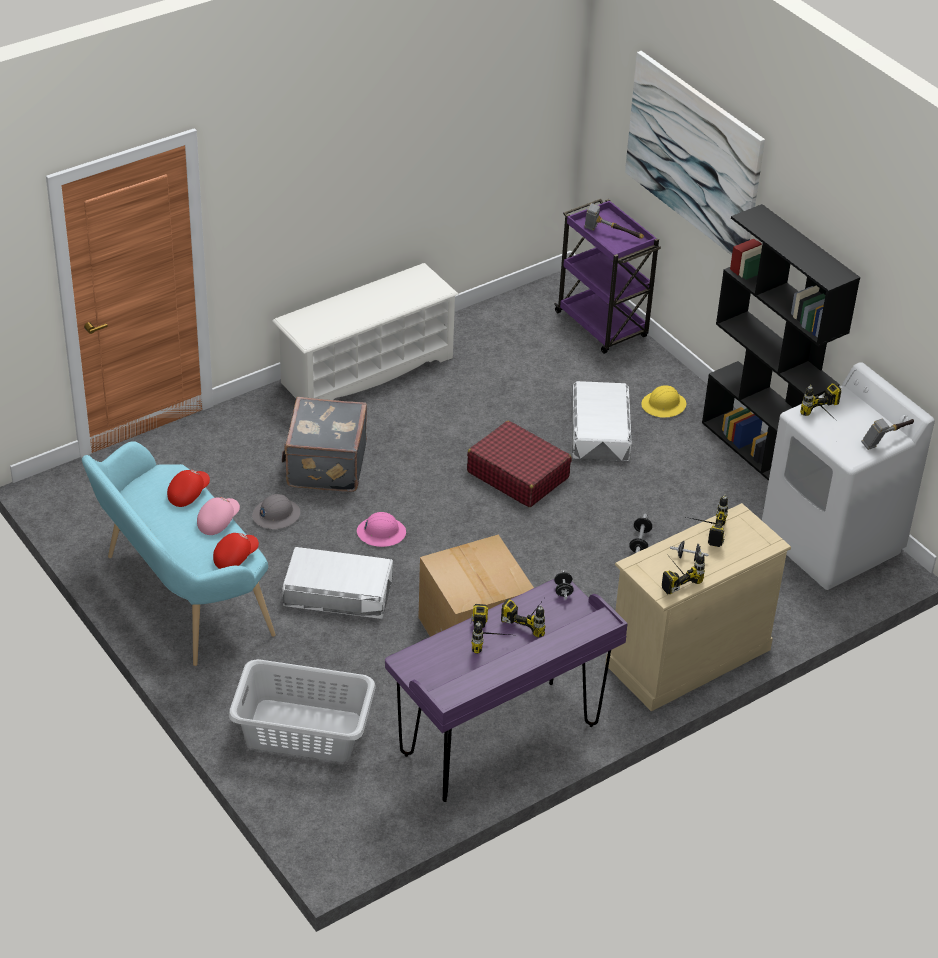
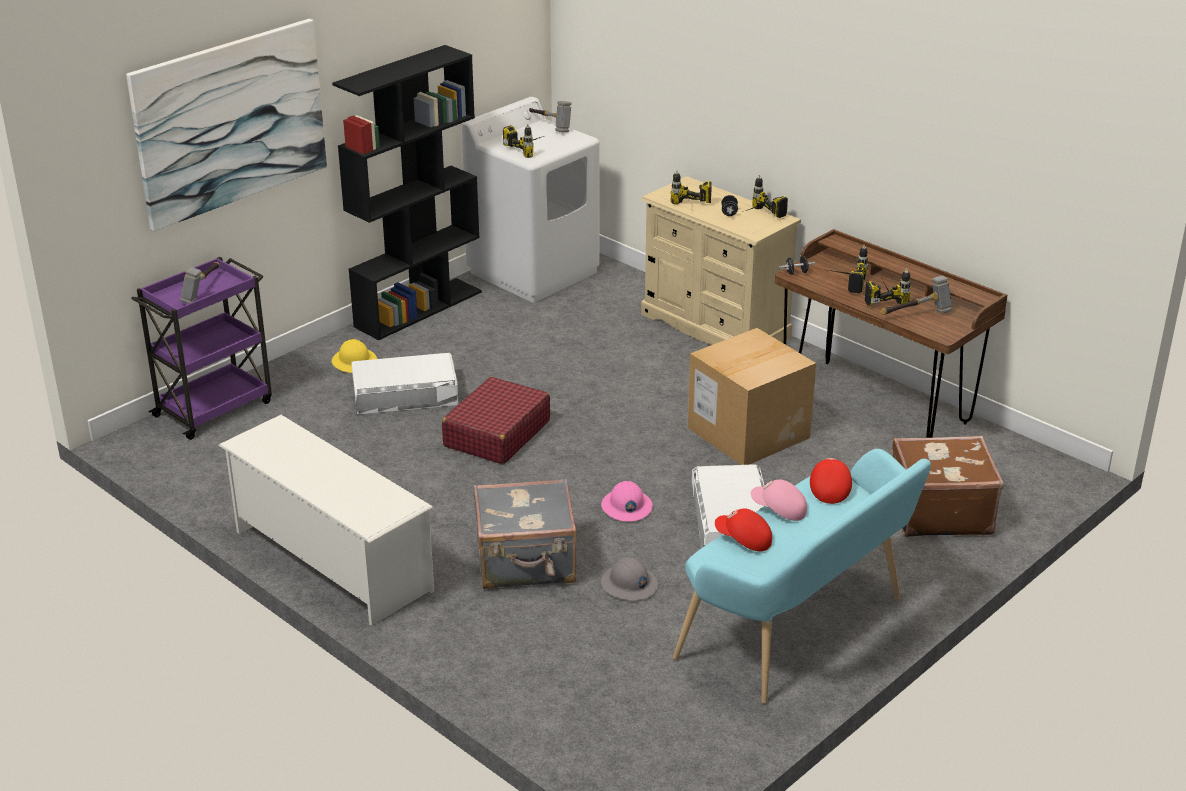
camera: 100 degrees left, 10 degrees down
red cap [213,533,259,569] -> red cap turned 60 degrees clockwise [810,458,852,504]
grey laundry basket [229,659,376,762] -> brown suitcase [892,436,1003,537]
purple desk [385,579,628,802] -> brown desk [775,229,1007,438]
dumbbell [629,514,653,553] -> none
none -> hammer [880,276,952,315]

